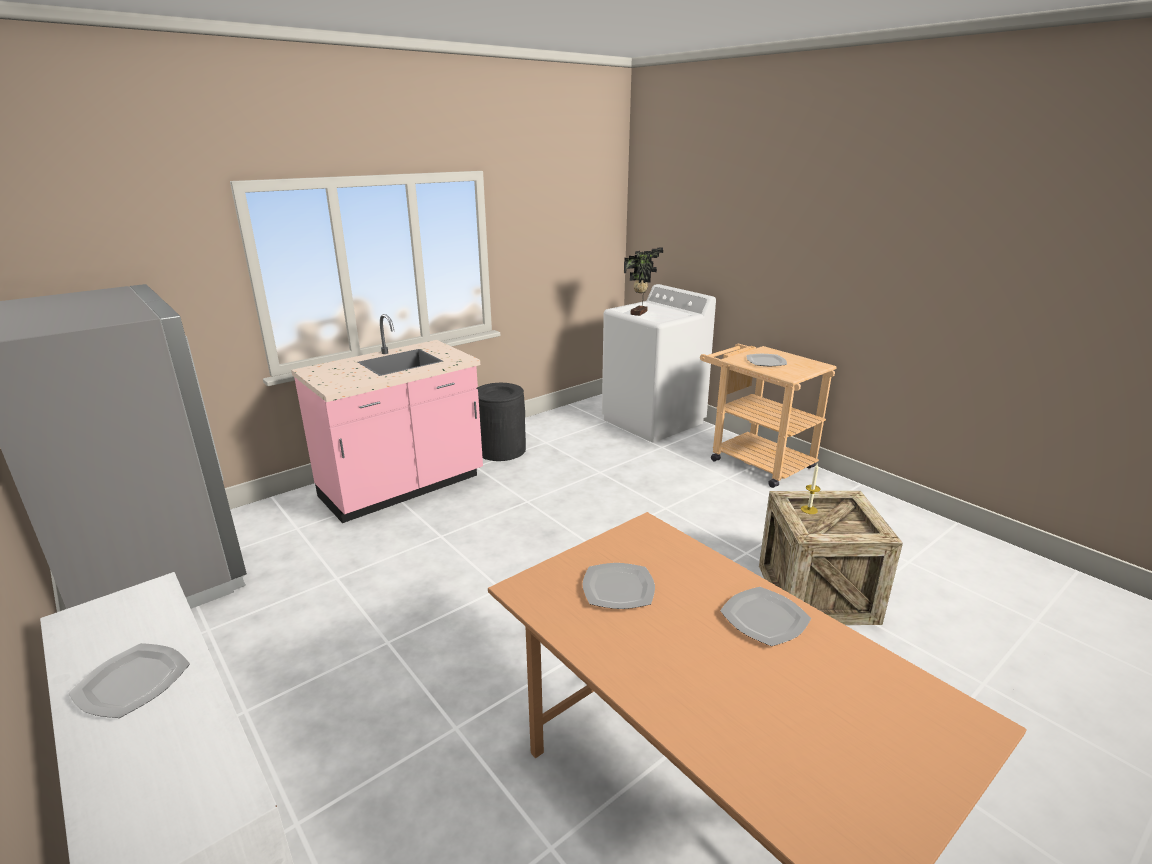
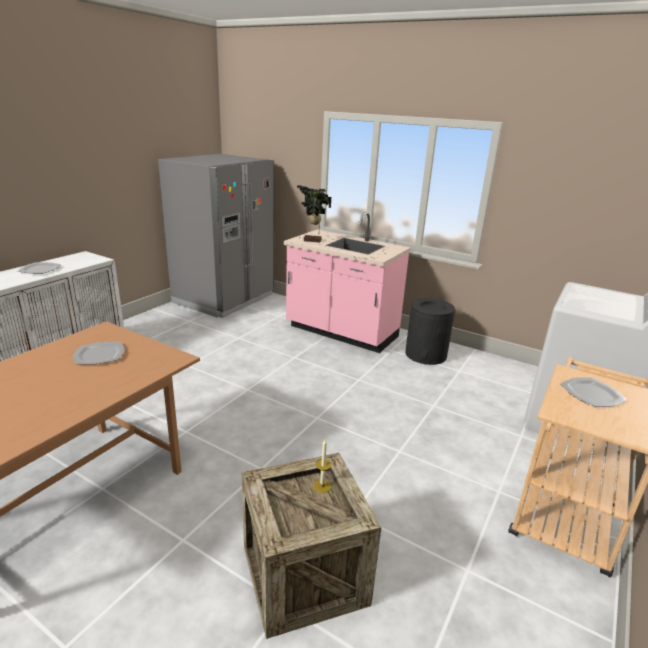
camera: 70 degrees right, 0 degrees up
potted plant [624,247,664,316] -> potted plant moved to [297,185,331,242]
plate [720,587,811,646] -> none

